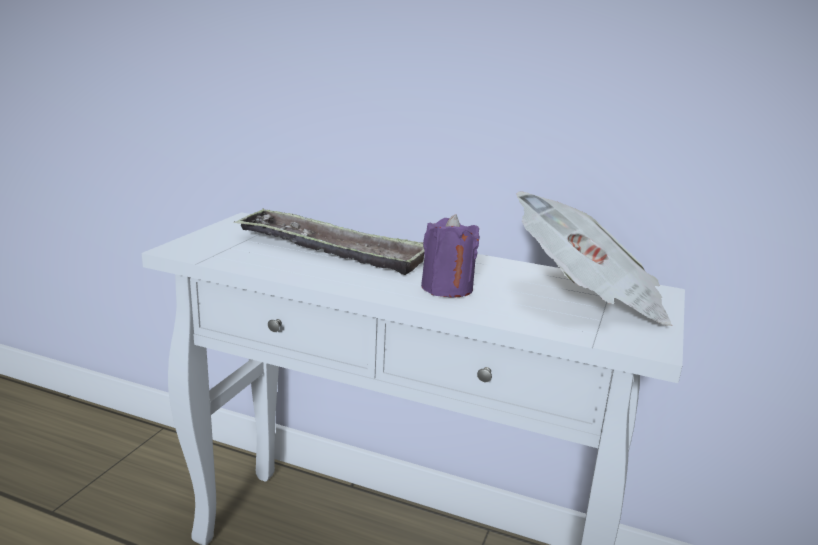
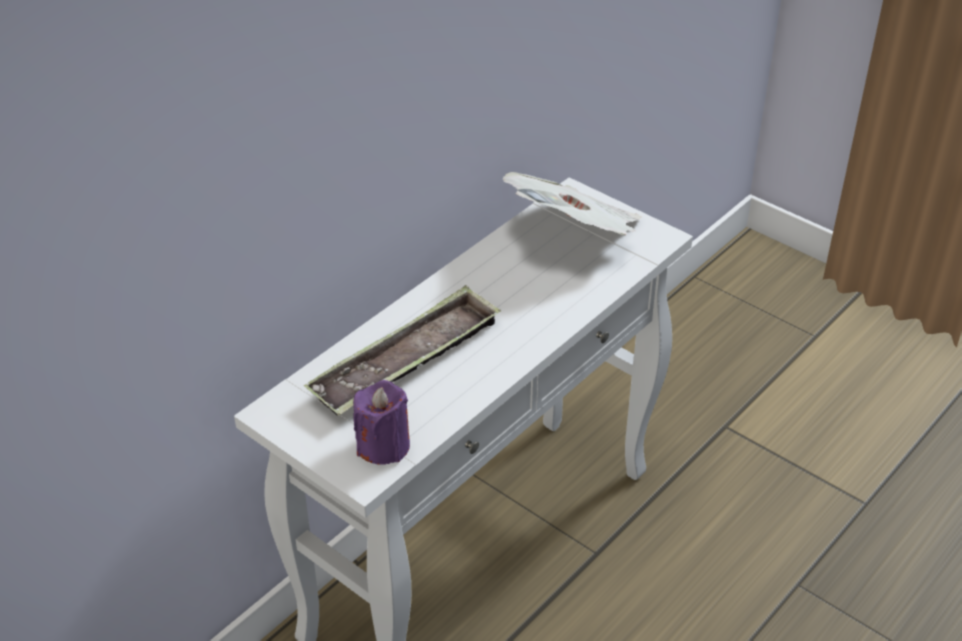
camera: 70 degrees left, 20 degrees up
purple candle [421,214,480,298] -> purple candle moved to [353,380,410,465]

